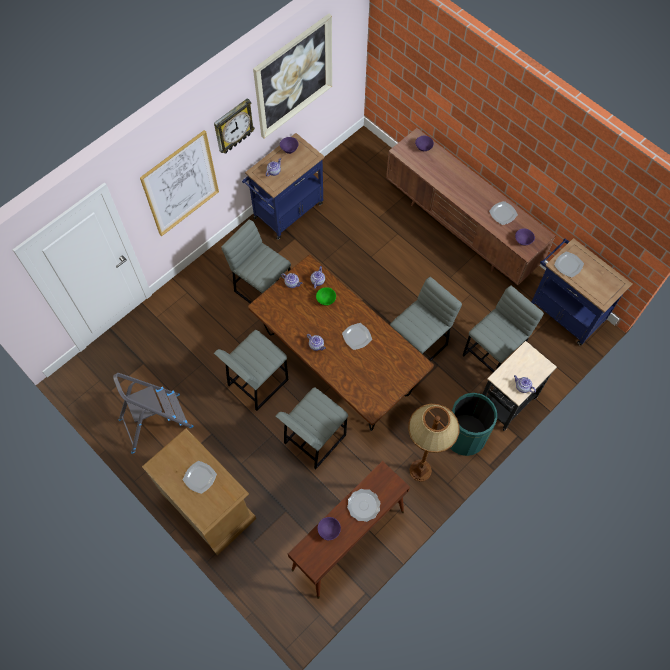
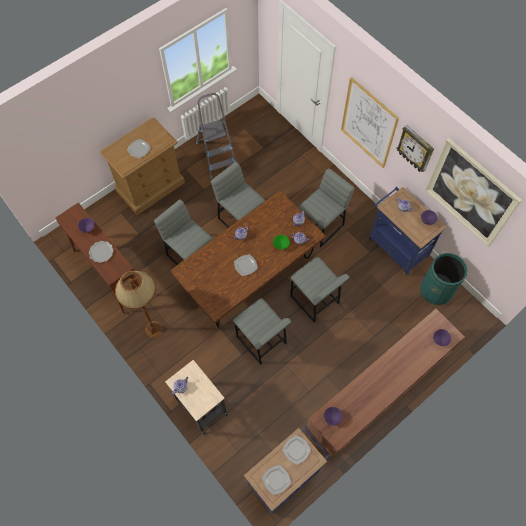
camera: 95 degrees right, 0 degrees up
green trash can [446,393,497,456] -> green trash can moved to [420,253,468,305]
grey chair [463,285,544,373] -> grey chair moved to [290,257,350,323]
plate [489,201,518,225] -> plate moved to [262,465,291,495]

